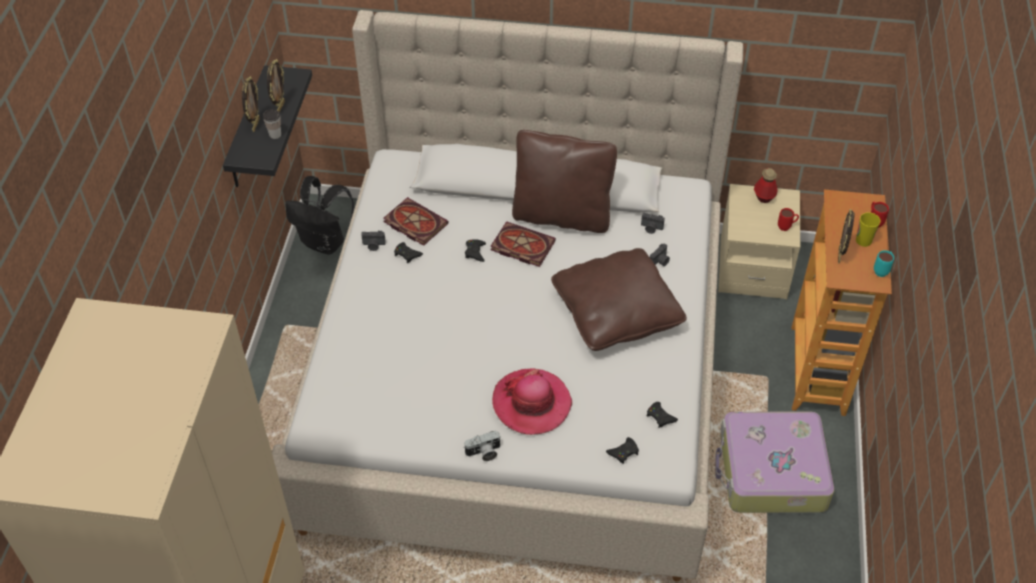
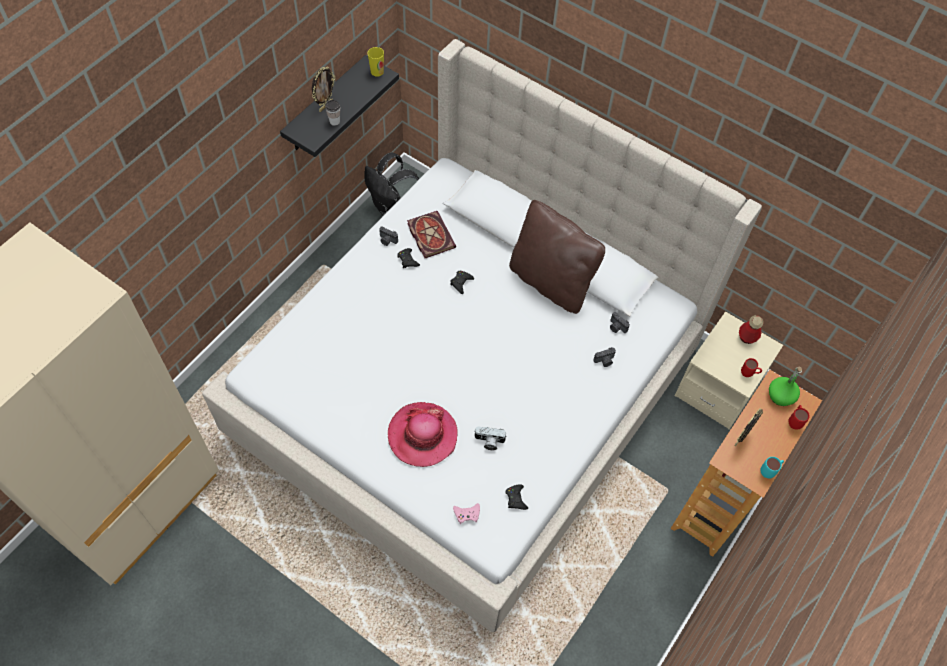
camera: 25 degrees right, 10 degrees up
picture frame [267,59,285,112] -> none
camera [465,431,501,461] -> camera moved to [474,426,507,450]
book [490,221,556,267] -> none
brown pillow [551,248,687,351] -> none
black game controller [606,437,639,464] -> pink game controller [453,503,480,524]
suitcase [715,411,834,513] -> none
cup [856,212,880,247] -> cup moved to [367,47,384,77]
none -> green bottle [769,367,802,406]

